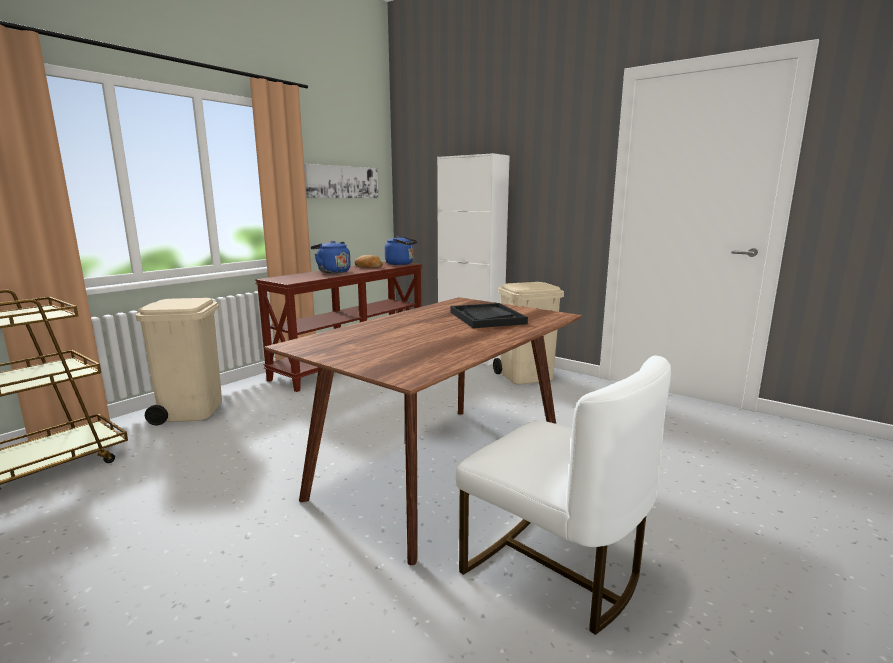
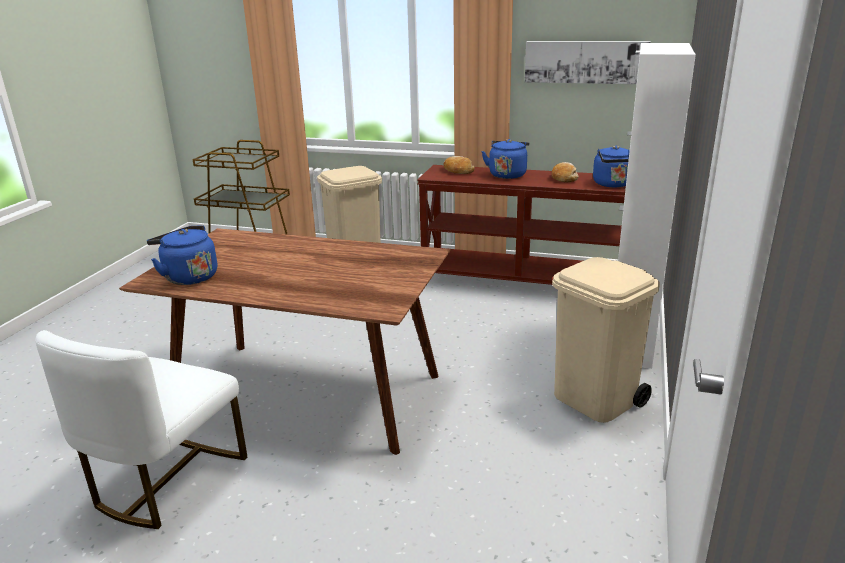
camera: 70 degrees right, 10 degrees up
black tray [450,303,528,328] -> none
none -> blue kettle [147,225,217,285]
none -> bread [443,156,475,174]

